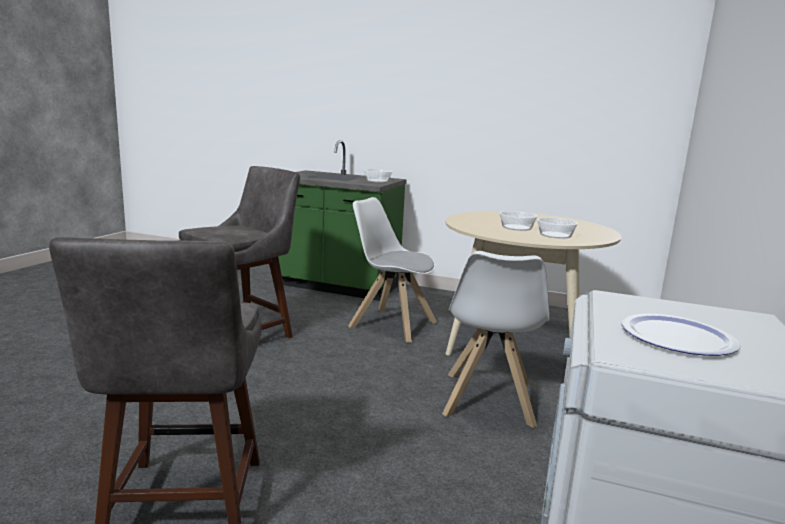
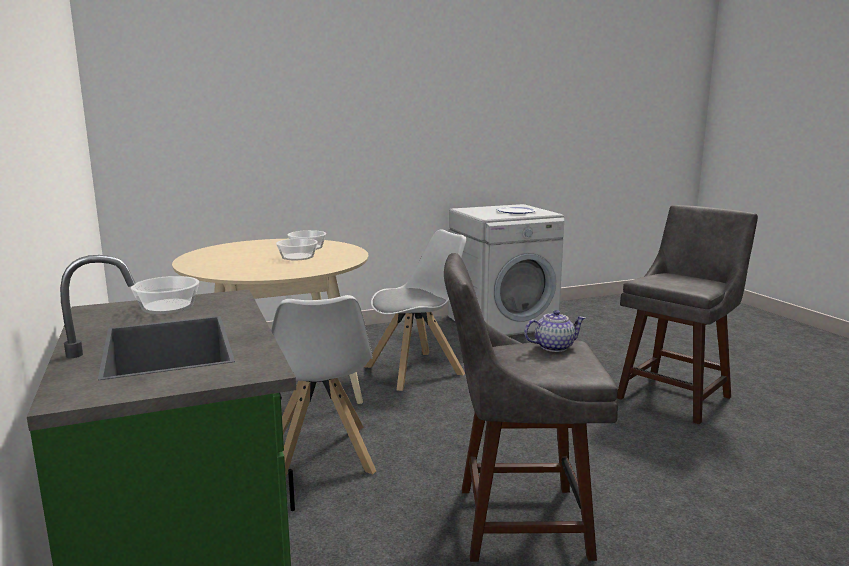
camera: 130 degrees left, 0 degrees up
none -> teapot [524,310,586,352]

